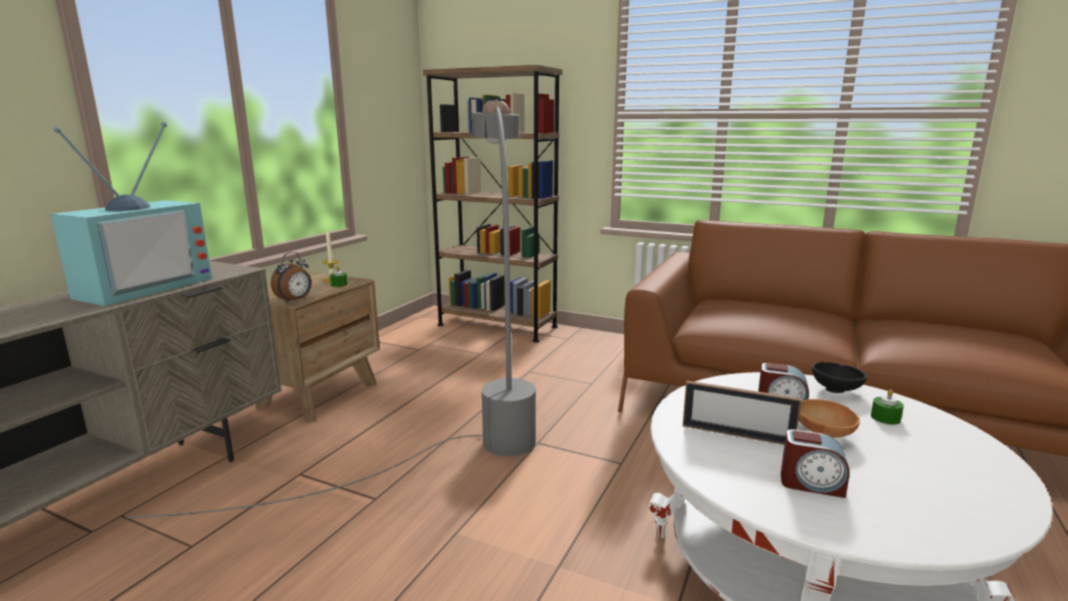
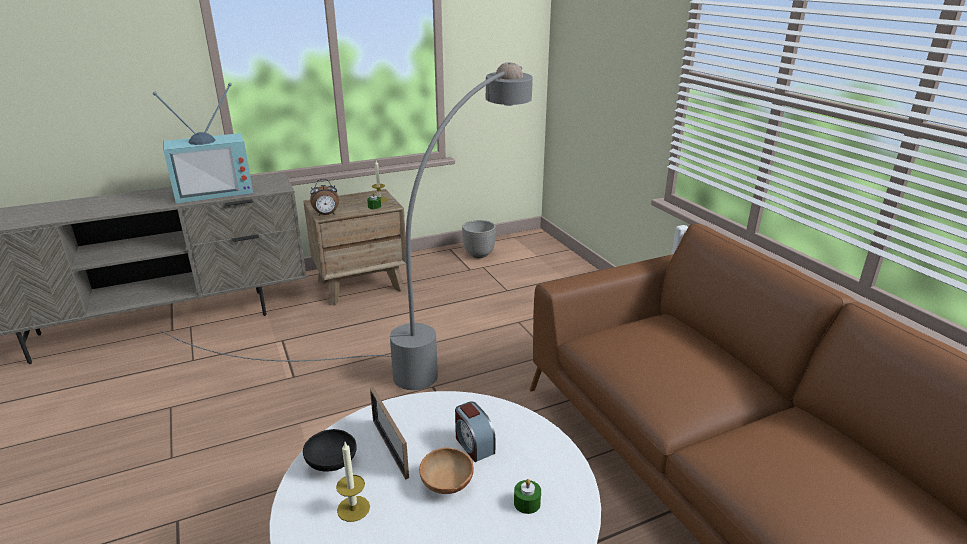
camera: 40 degrees right, 10 degrees up
brown bookcase [423,65,562,342] -> none
alarm clock [781,429,850,498] -> candle [336,442,370,522]
black bowl [812,362,867,393] -> black bowl moved to [303,429,357,472]
none -> planter [462,220,496,258]

